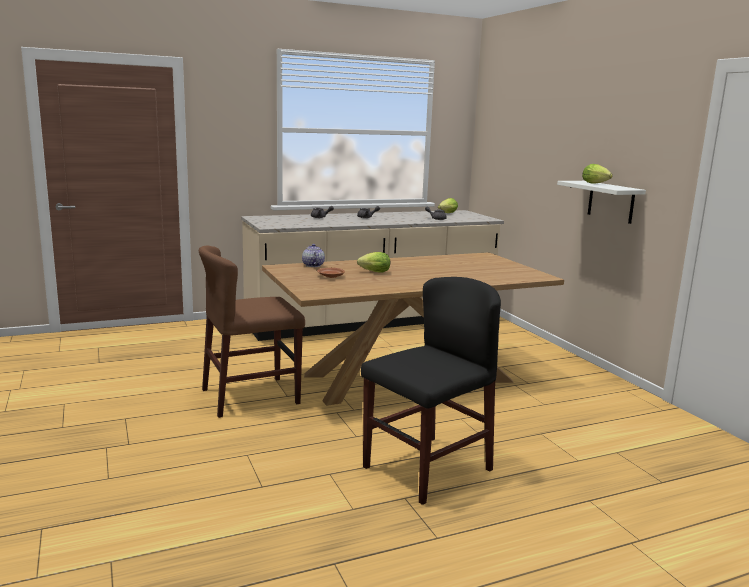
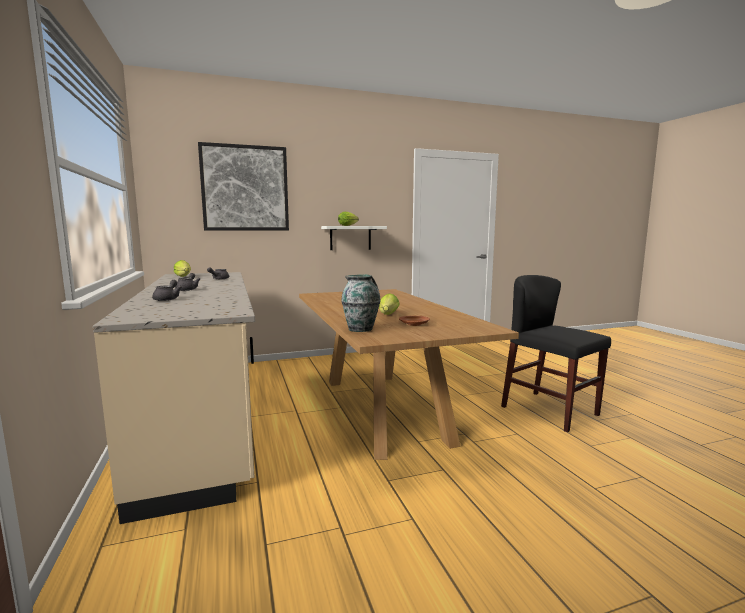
camera: 85 degrees left, 5 degrees down
brown chair [199,246,305,418] -> none
teapot [302,244,325,267] -> vase [341,274,380,332]
none -> picture [198,142,289,230]

